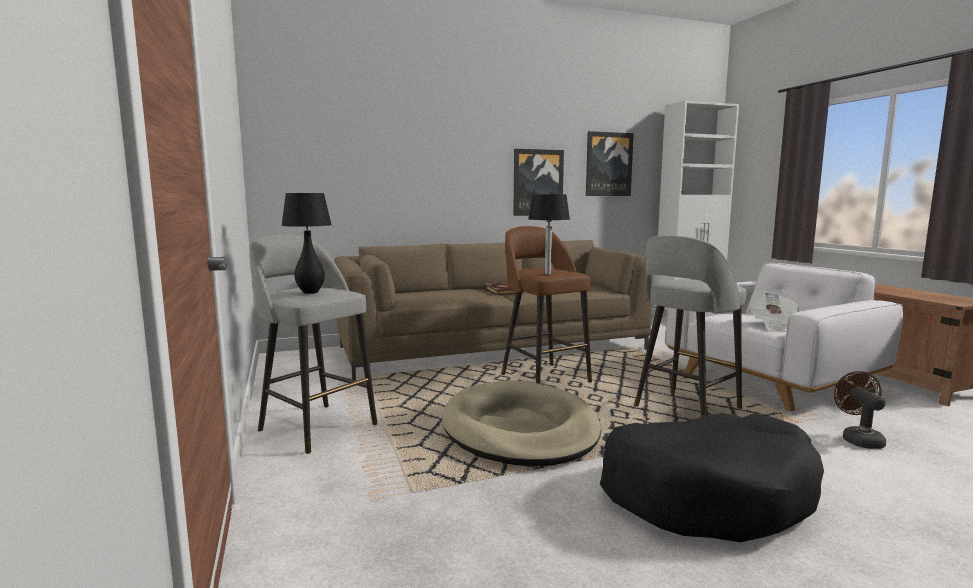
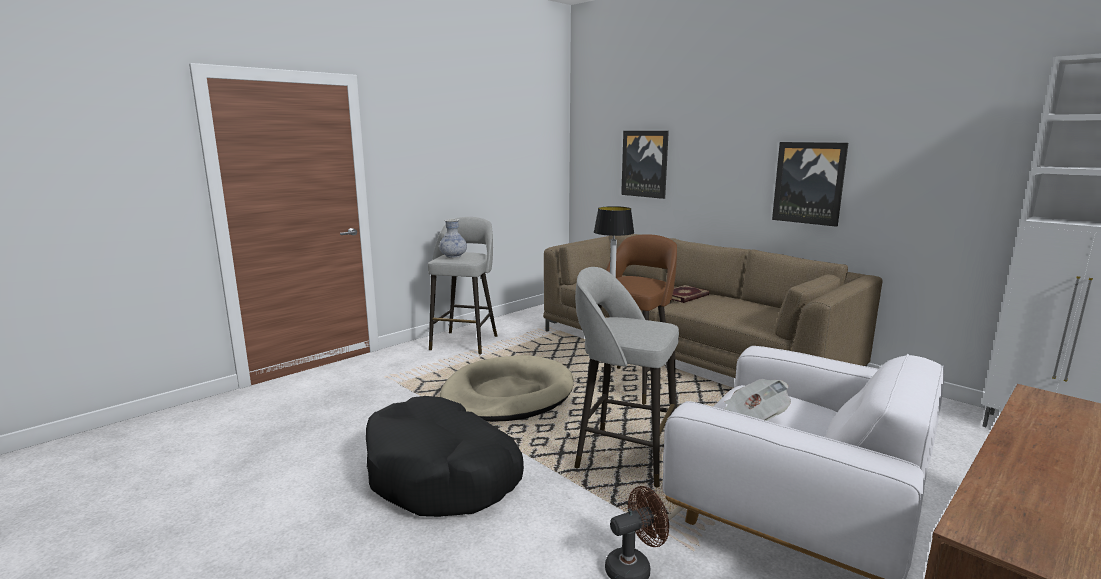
camera: 65 degrees right, 5 degrees up
black table lamp [281,193,332,294] -> vase [439,219,467,258]
picture [586,131,634,196] -> picture moved to [621,131,669,199]

